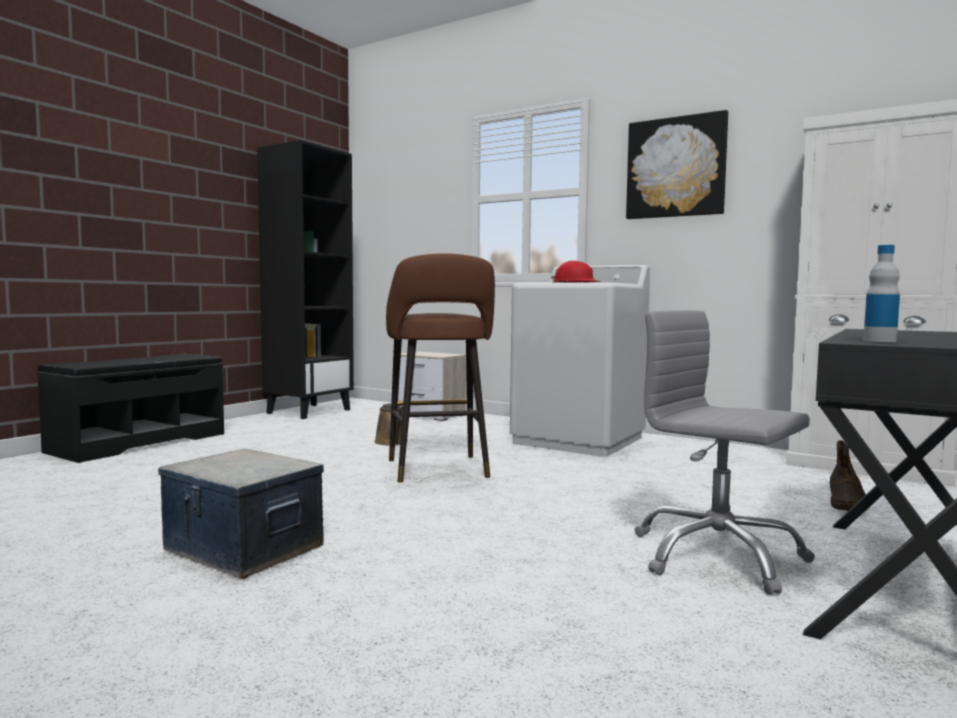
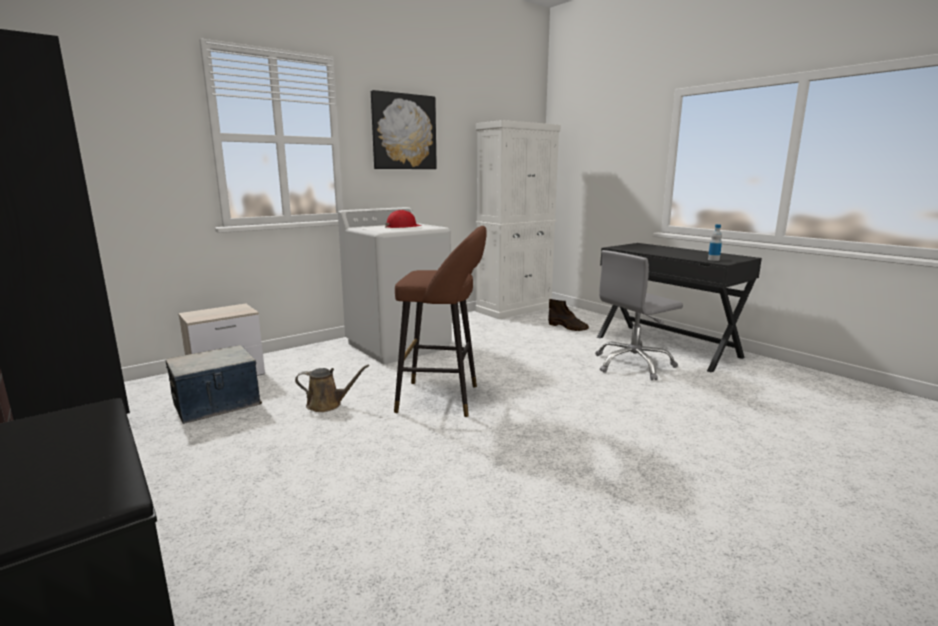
camera: 70 degrees left, 10 degrees up
storage box [158,449,324,579] -> storage box moved to [166,345,262,424]

